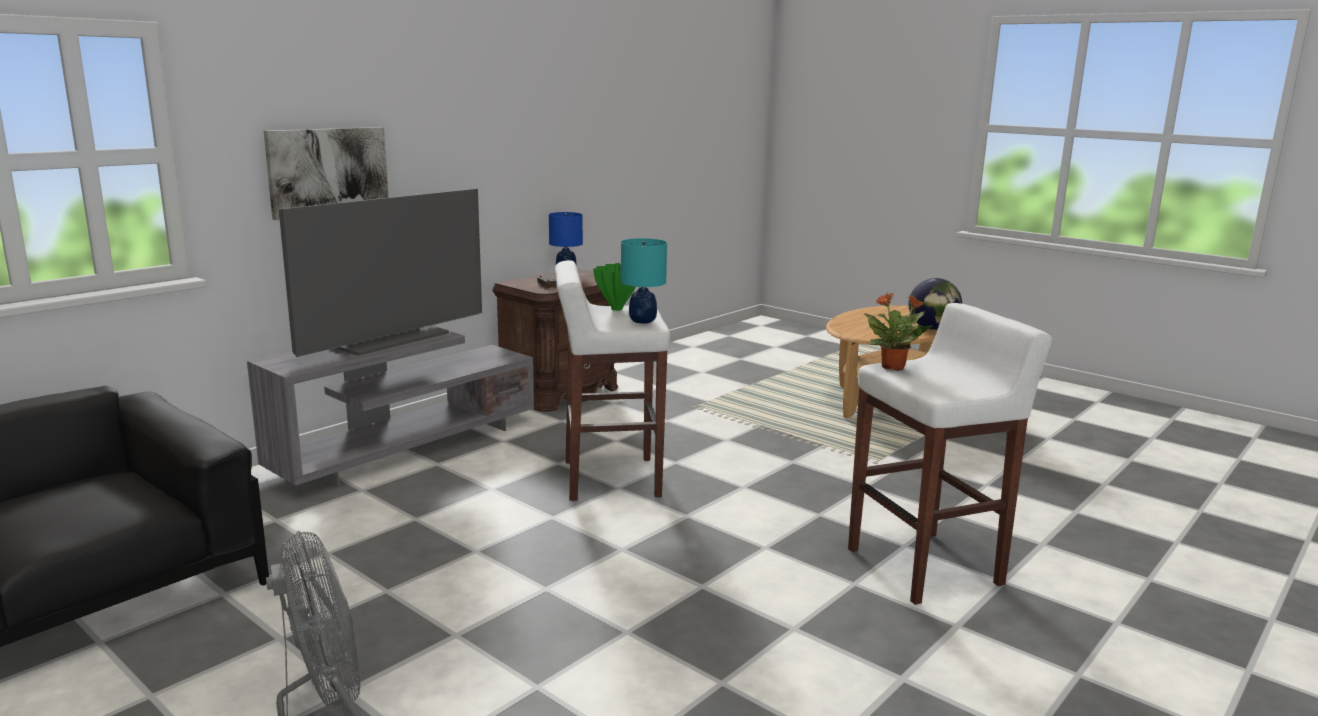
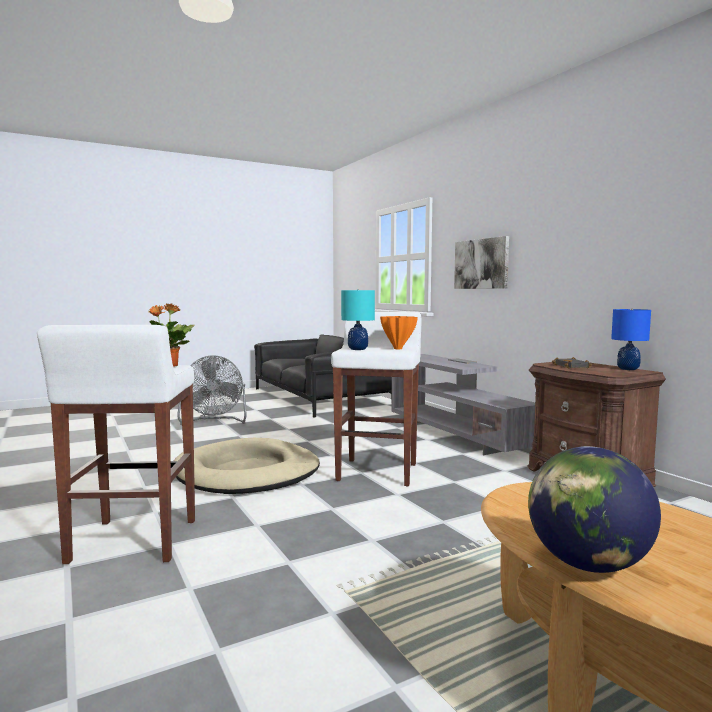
camera: 110 degrees right, 10 degrees down
television [279,189,482,357] -> none
green vase [593,263,636,311] -> orange vase [380,316,418,349]
none -> beige dog bed [174,438,320,494]

